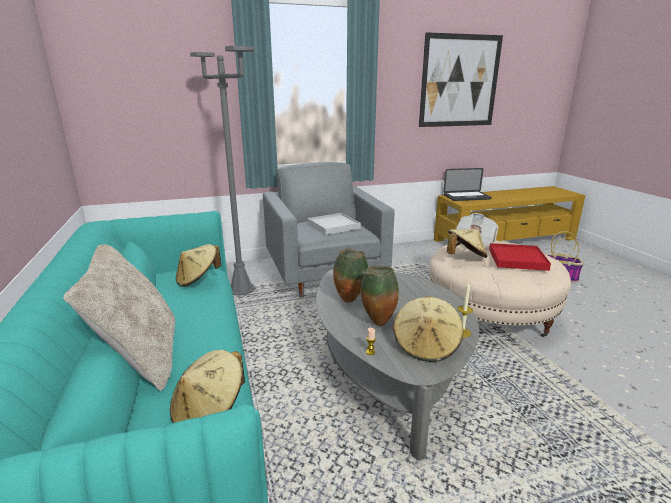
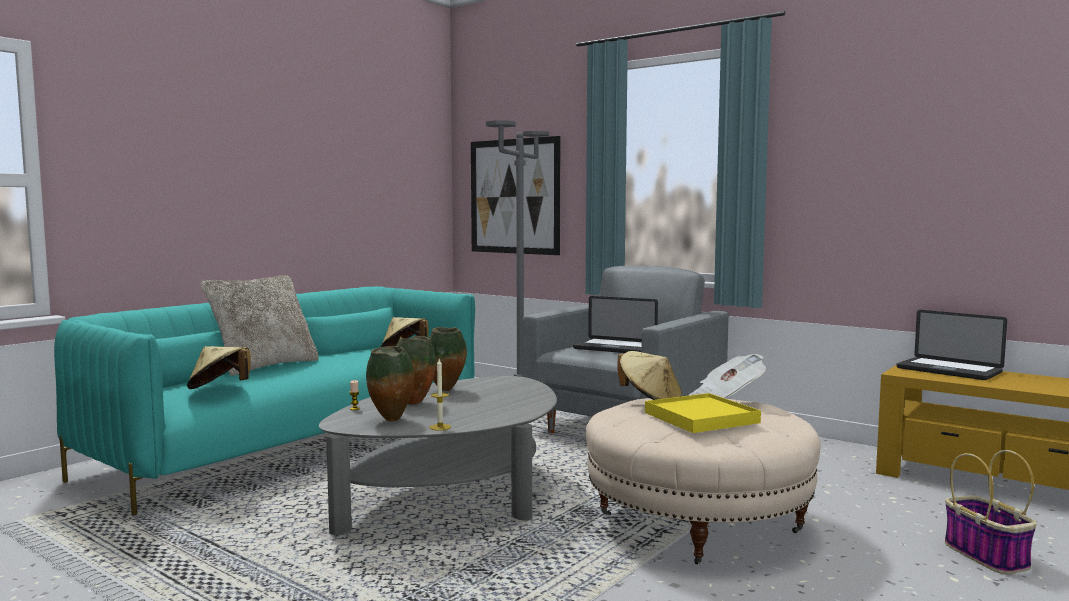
camera: 55 degrees right, 15 degrees down
white tray [307,213,361,235] -> laptop [573,296,658,353]
beige hat [393,296,463,362] -> vase [366,346,414,421]
picture [419,32,503,127] -> picture moved to [471,136,560,255]
red tray [489,243,551,271] -> yellow tray [645,393,761,433]

